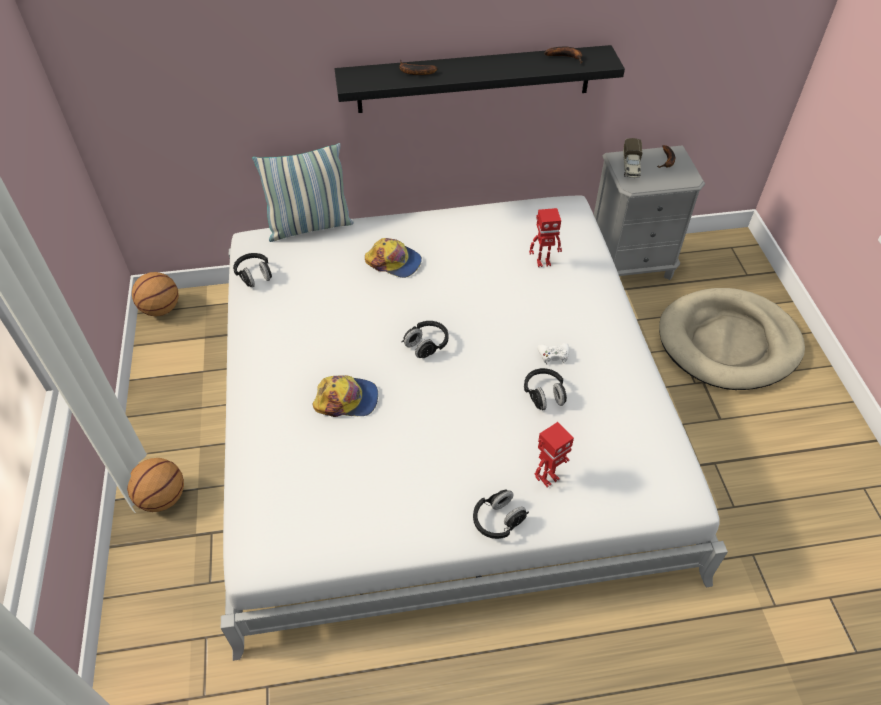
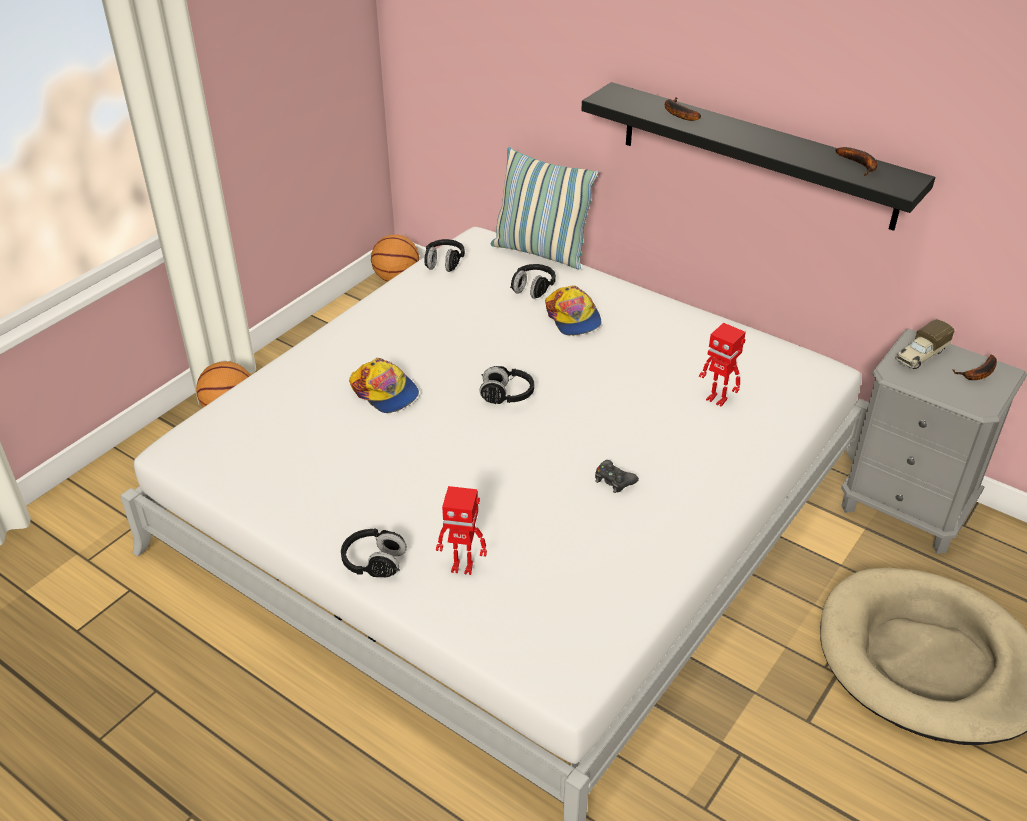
camera: 45 degrees right, 10 degrees down
black headphones [524,368,567,410] -> black headphones moved to [510,264,556,299]
white game controller [537,343,569,364] -> black game controller [595,460,639,493]

